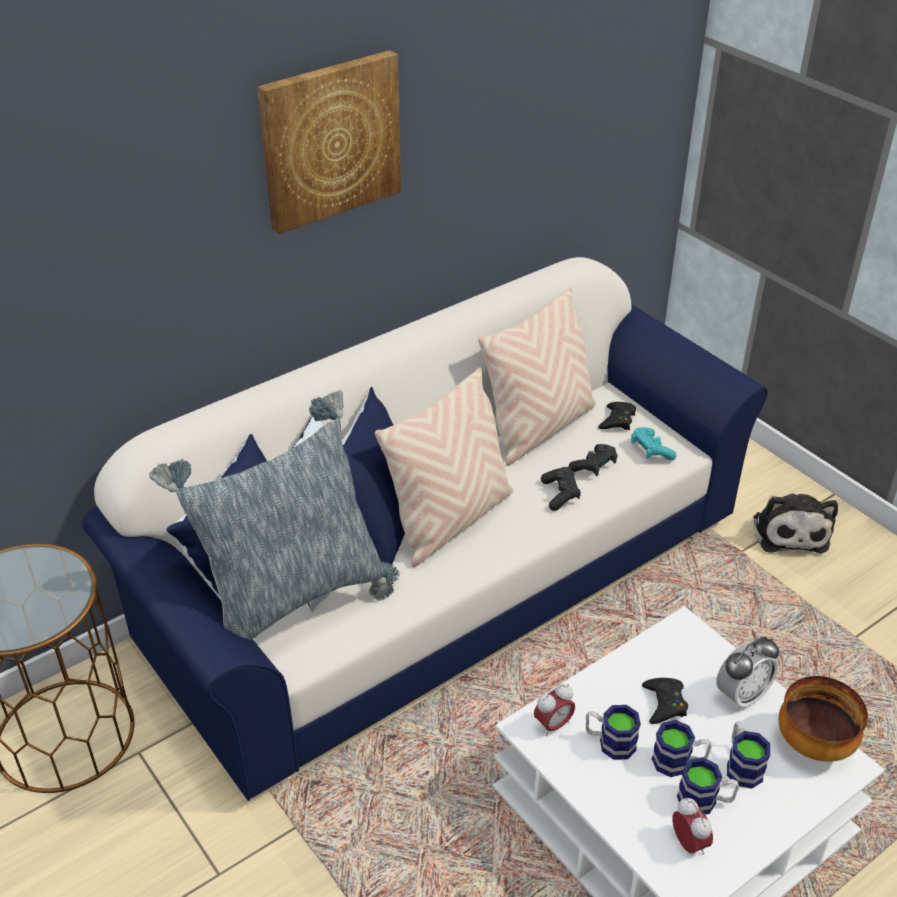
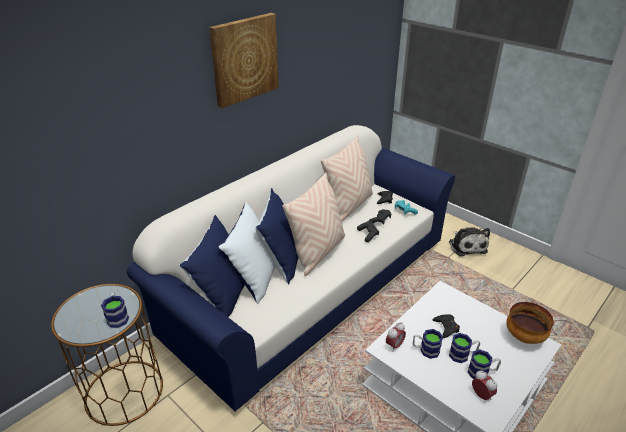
camera: 10 degrees left, 5 degrees down
pillow [149,390,400,640] -> none
alarm clock [716,637,779,710] -> none
mug [727,722,770,789] -> mug moved to [101,292,129,328]

